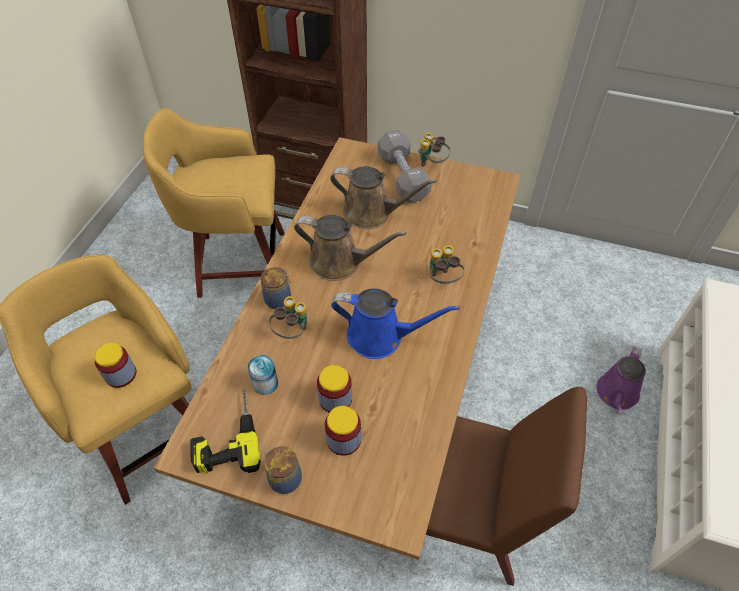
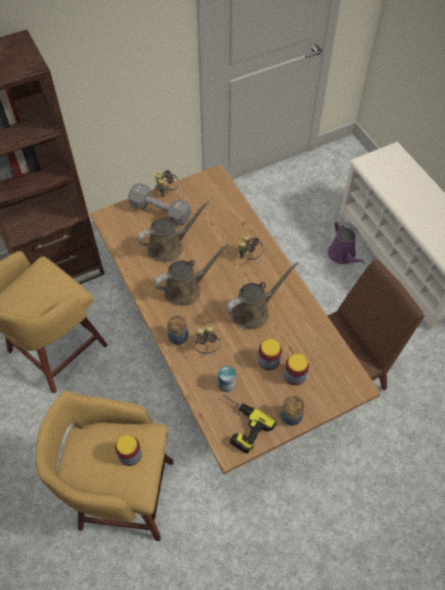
camera: 45 degrees left, 5 degrees up
blue watering can [331,288,460,359] -> brown watering can [225,262,299,329]

